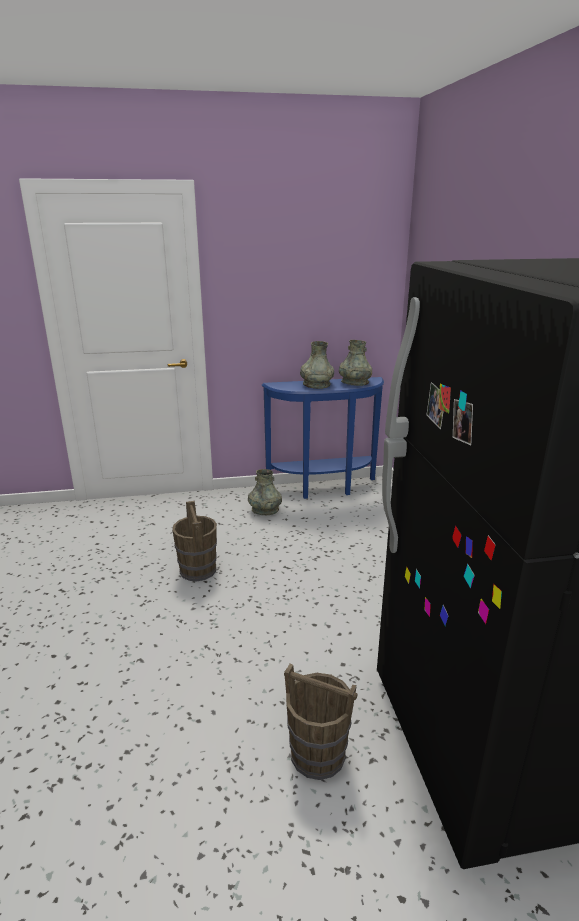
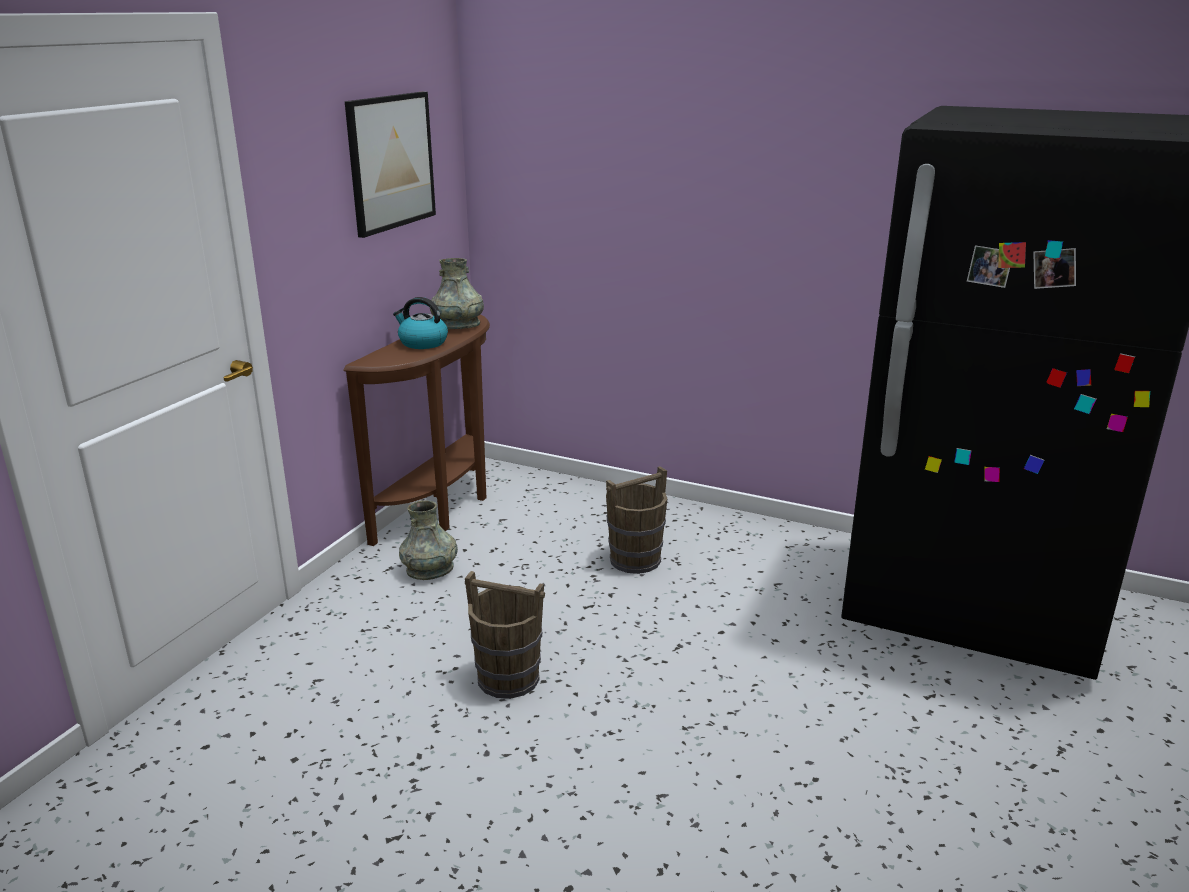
camera: 55 degrees left, 0 degrees up
blue console table [262,377,384,499] -> brown console table [343,314,490,546]
brown bucket [284,664,357,780] -> brown bucket moved to [606,466,667,574]
grey vase [300,341,334,389] -> kettle [393,297,448,349]
none -> picture [345,92,436,238]

